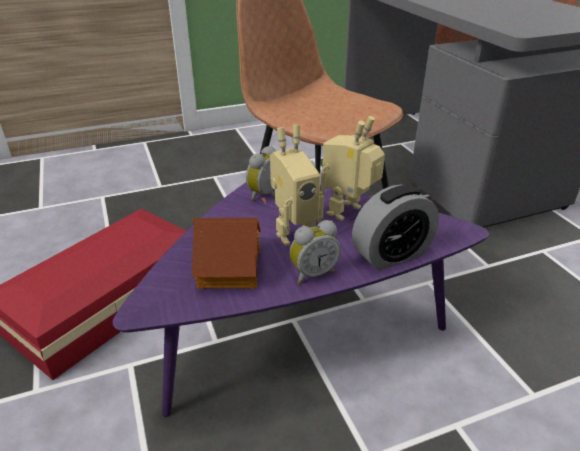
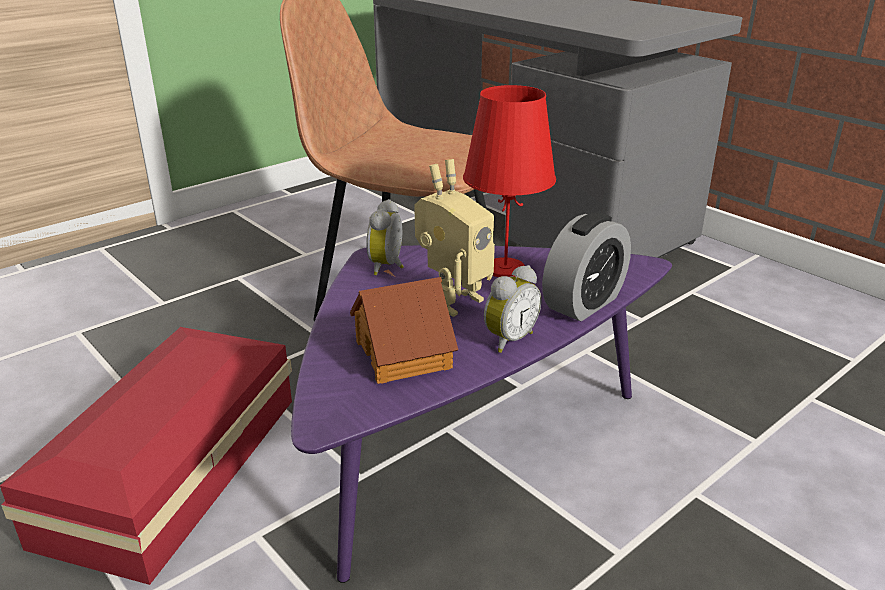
camera: 20 degrees left, 5 degrees down
toy robot [321,116,385,221] -> red table lamp [463,85,556,277]

